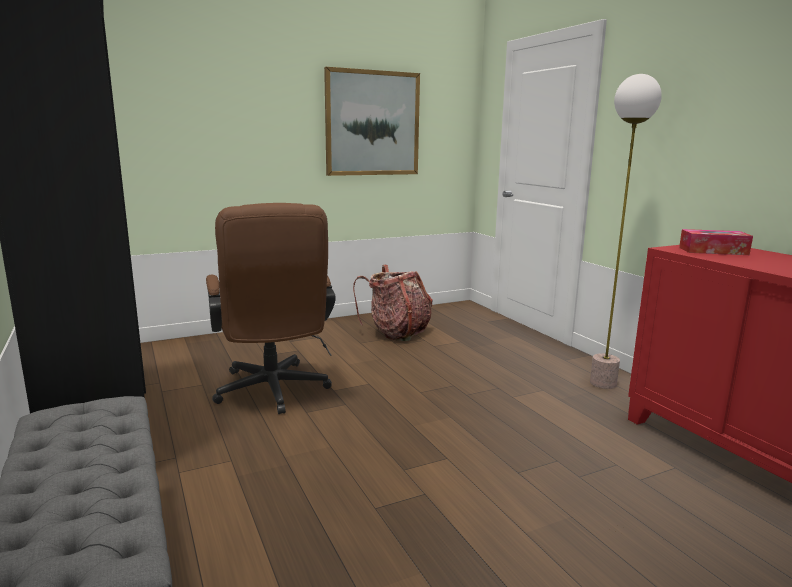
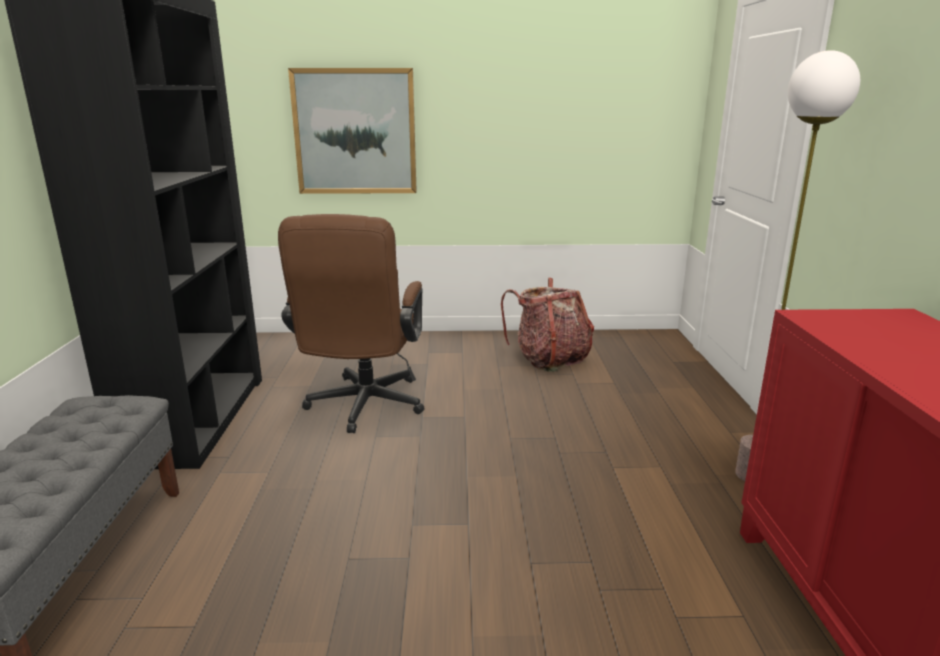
camera: 25 degrees right, 5 degrees up
picture [324,67,420,176] -> picture moved to [288,68,417,194]
tissue box [679,229,753,255] -> none

